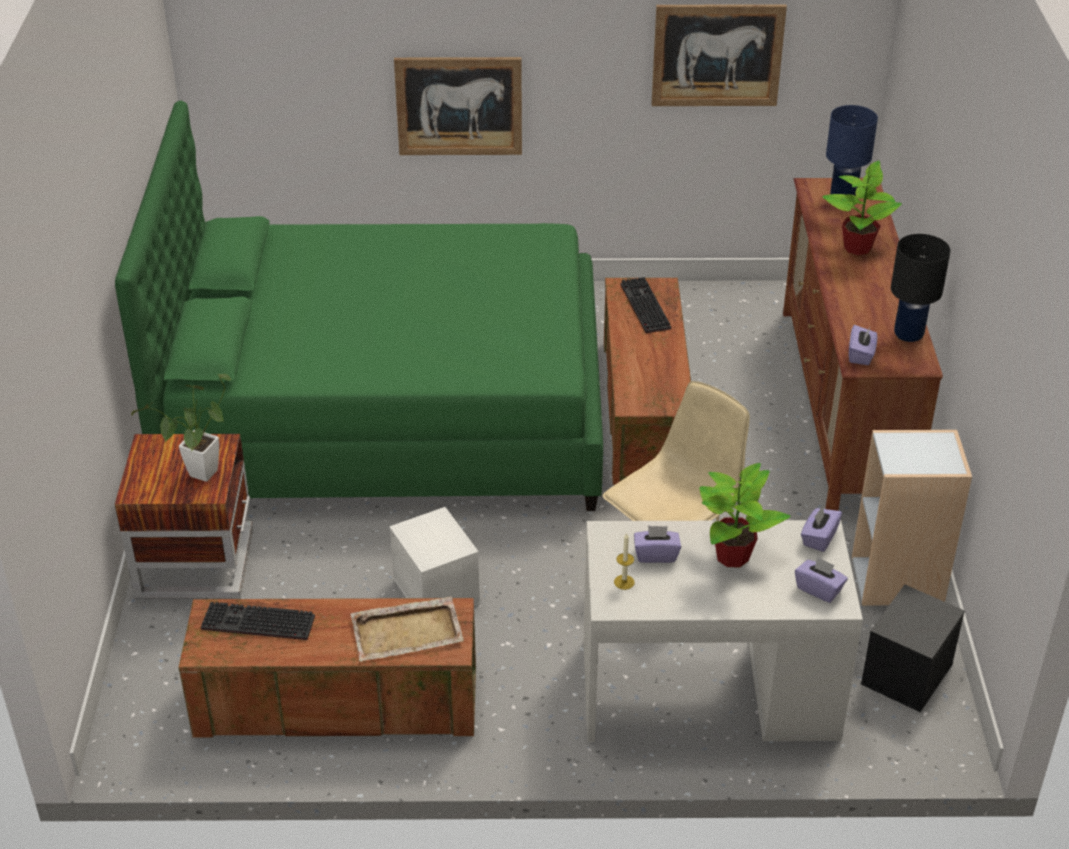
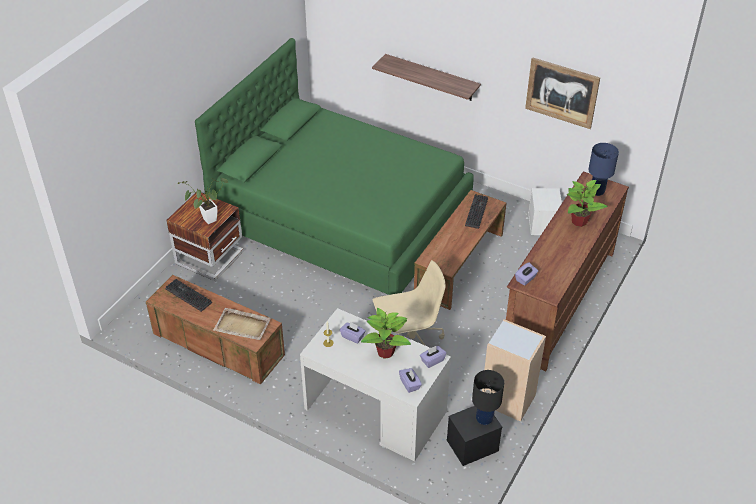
camera: 30 degrees right, 5 degrees up
white storage box [389,507,480,607] -> white storage box moved to [528,188,562,235]
picture [394,57,522,155] -> shelf [372,54,481,101]
black table lamp [891,234,951,342] -> black table lamp moved to [472,370,504,425]

